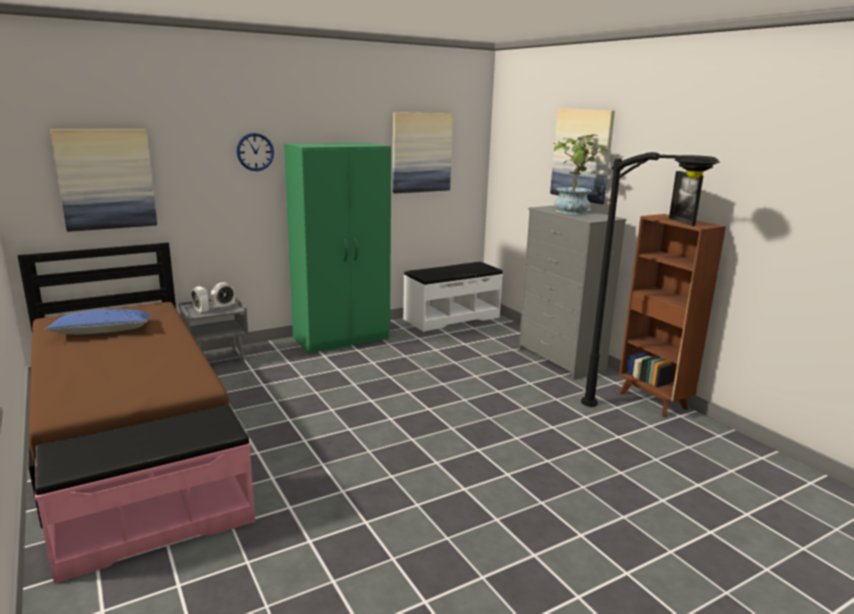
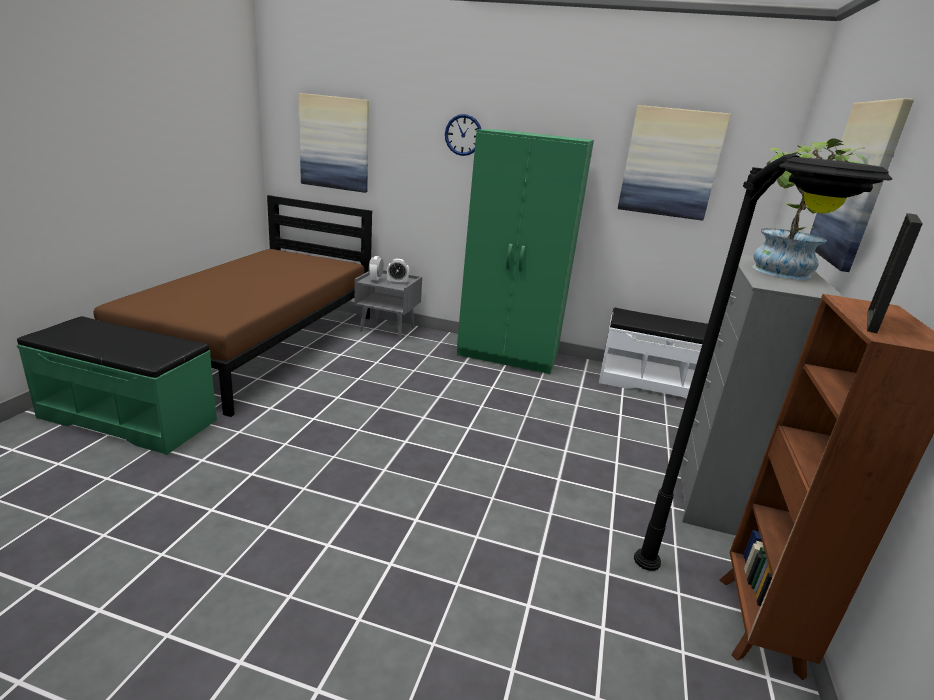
camera: 45 degrees right, 5 degrees up
pink bench [35,405,255,584] -> green bench [17,316,217,455]
blue pillow [44,309,152,334] -> none

